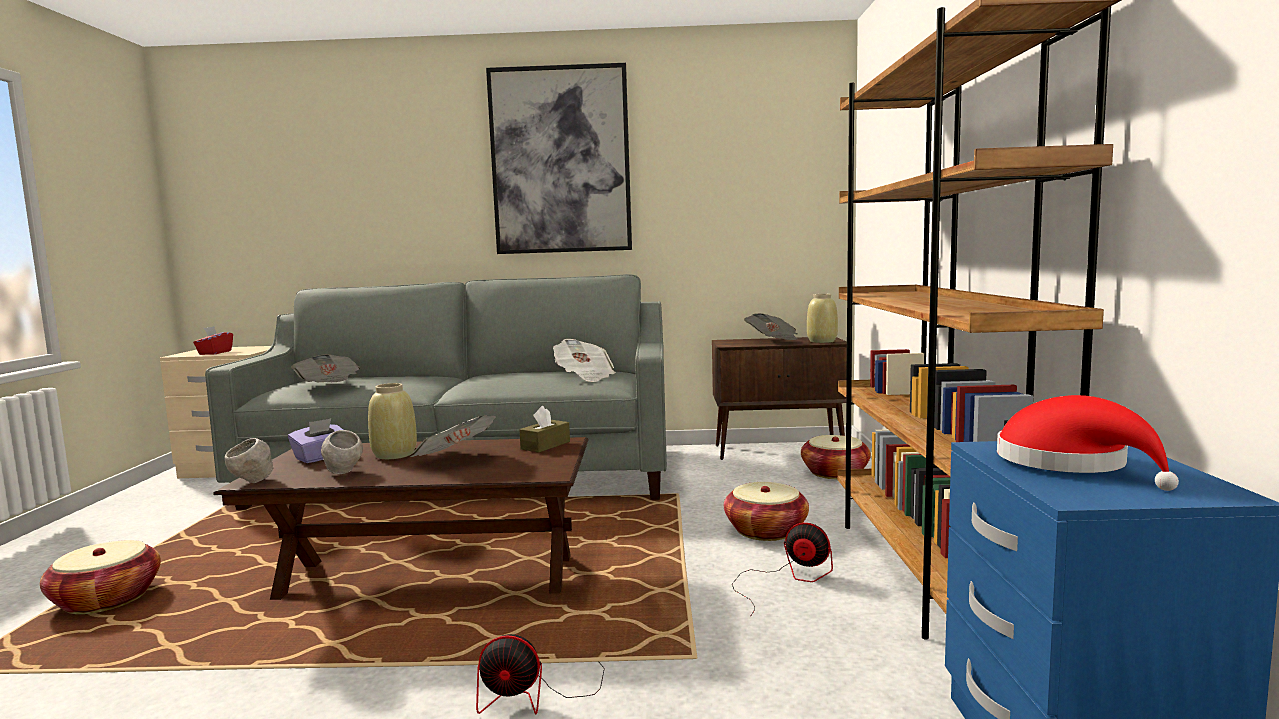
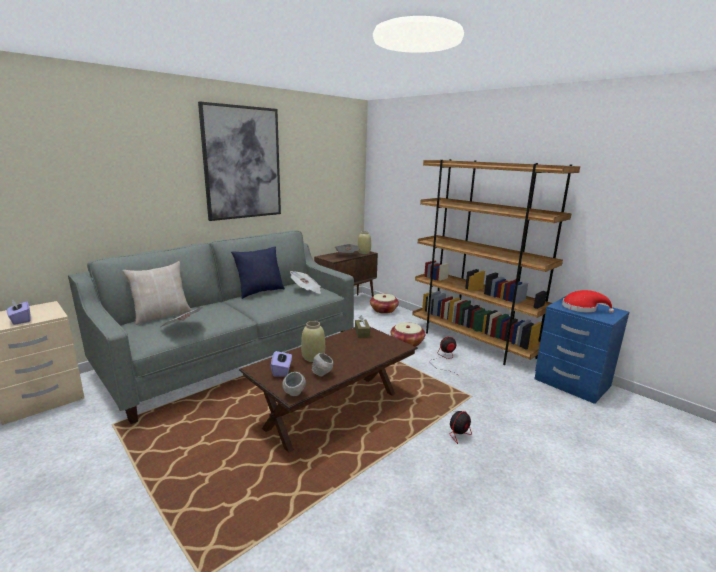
camera: 45 degrees left, 10 degrees up
basket [40,540,161,614] -> none
red tissue box [193,326,233,355] -> purple tissue box [7,300,30,325]
newspaper [410,415,496,457] -> none
none -> beige pillow [122,261,192,325]
none -> blue pillow [231,246,285,299]

